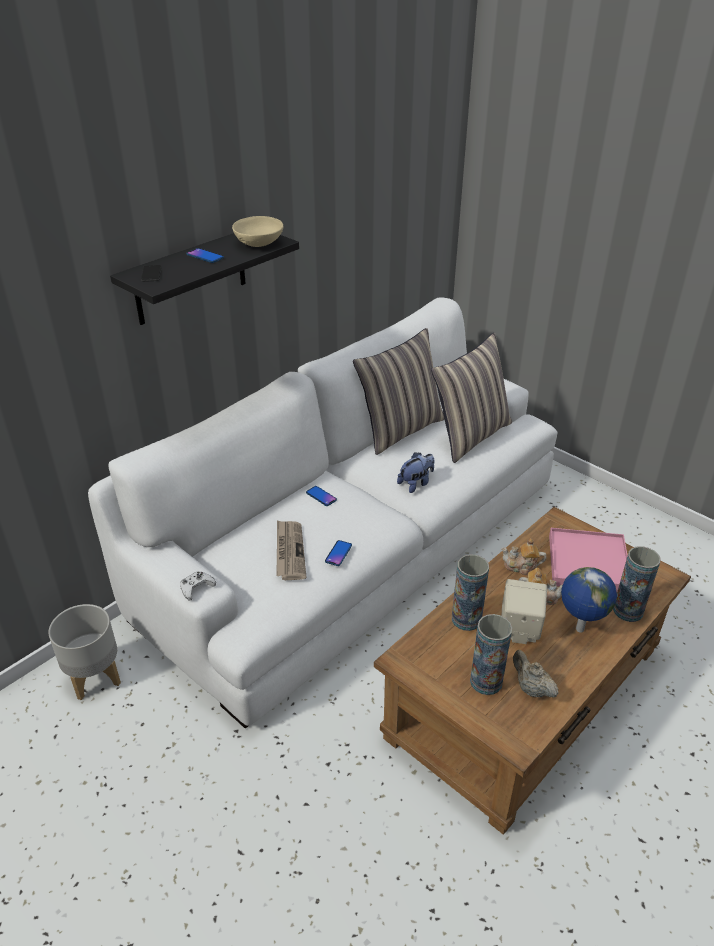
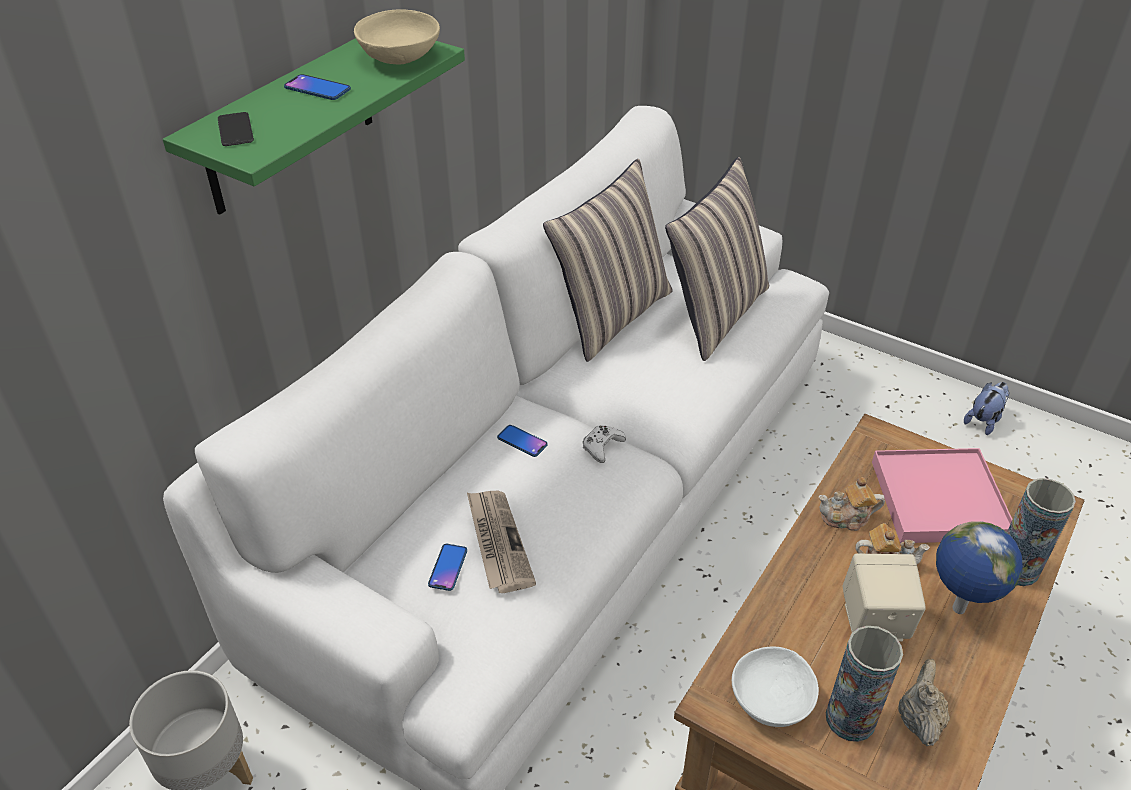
camera: 10 degrees left, 5 degrees up
black shelf [110,233,299,325] -> green shelf [163,38,465,215]
white game controller [180,571,216,601] -> white game controller moved to [583,425,626,463]
phone [325,540,352,566] -> phone moved to [428,544,467,591]
plush toy [397,452,434,493] -> plush toy moved to [964,382,1010,435]
vase [452,554,489,631] -> none
beige teapot [513,650,559,697] -> beige teapot turned 60 degrees clockwise [898,659,950,746]
none -> white bowl [732,647,819,727]

